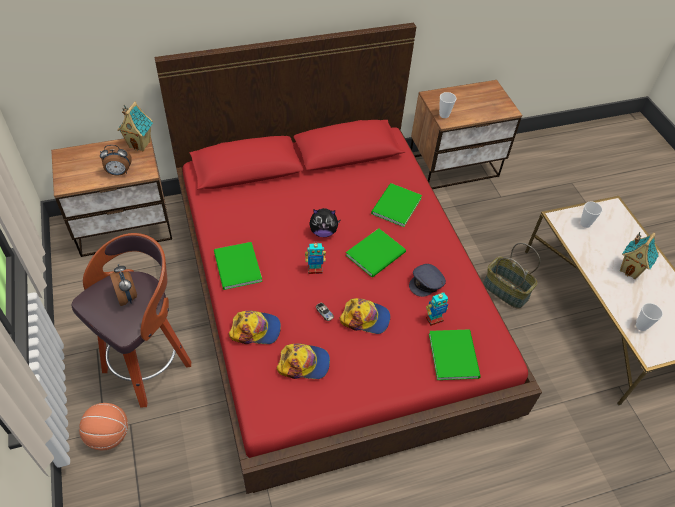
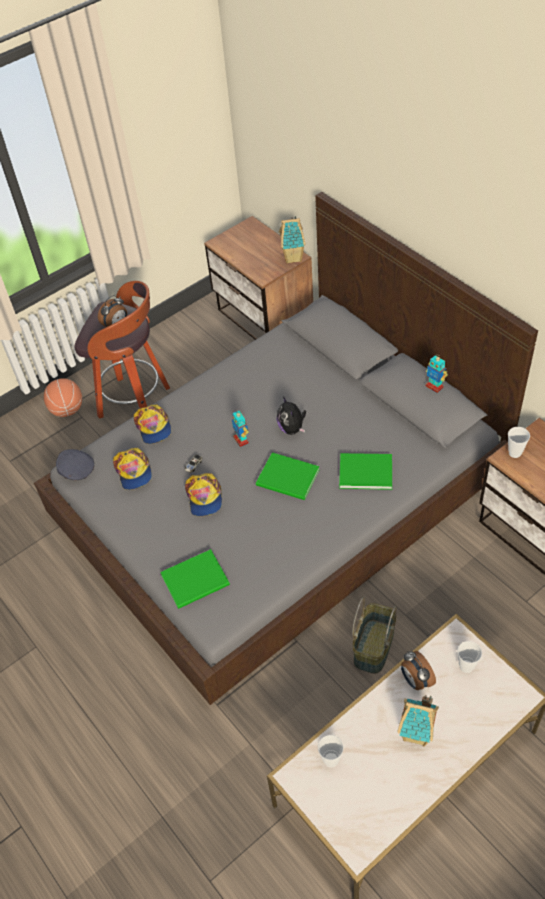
camera: 75 degrees right, 0 degrees up
alarm clock [100,145,132,175] -> alarm clock moved to [401,651,436,690]
red bed [154,23,542,494] -> grey bed [34,192,538,705]
green book [214,242,262,290] -> none
grey cap [409,264,446,297] -> grey cap moved to [56,449,94,480]
toy robot [426,293,448,326] -> toy robot moved to [426,355,448,393]

